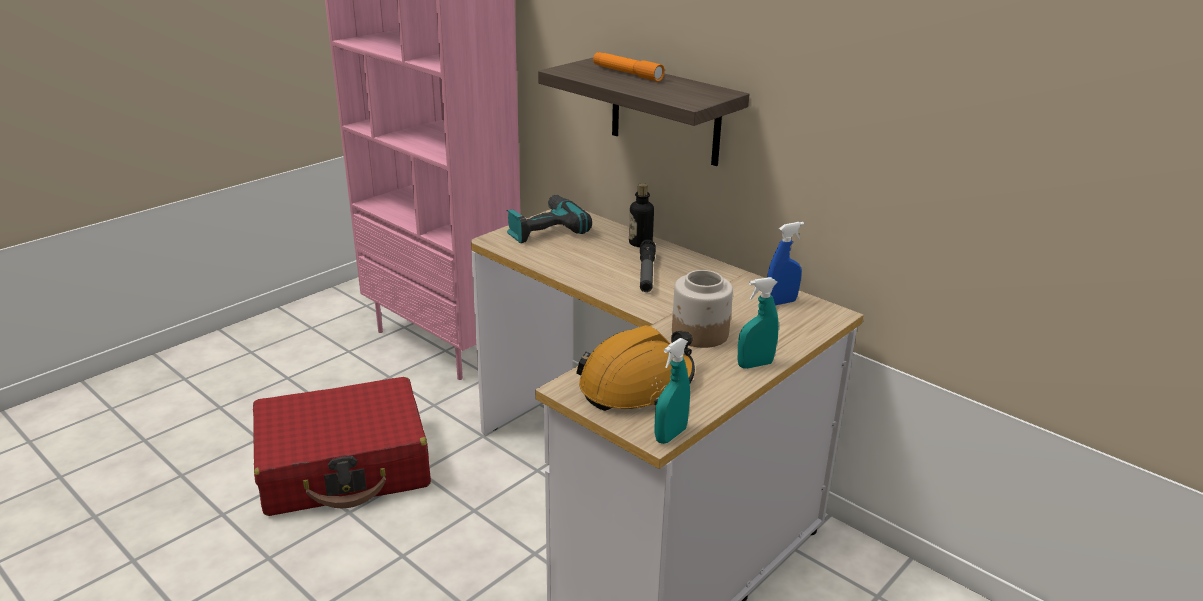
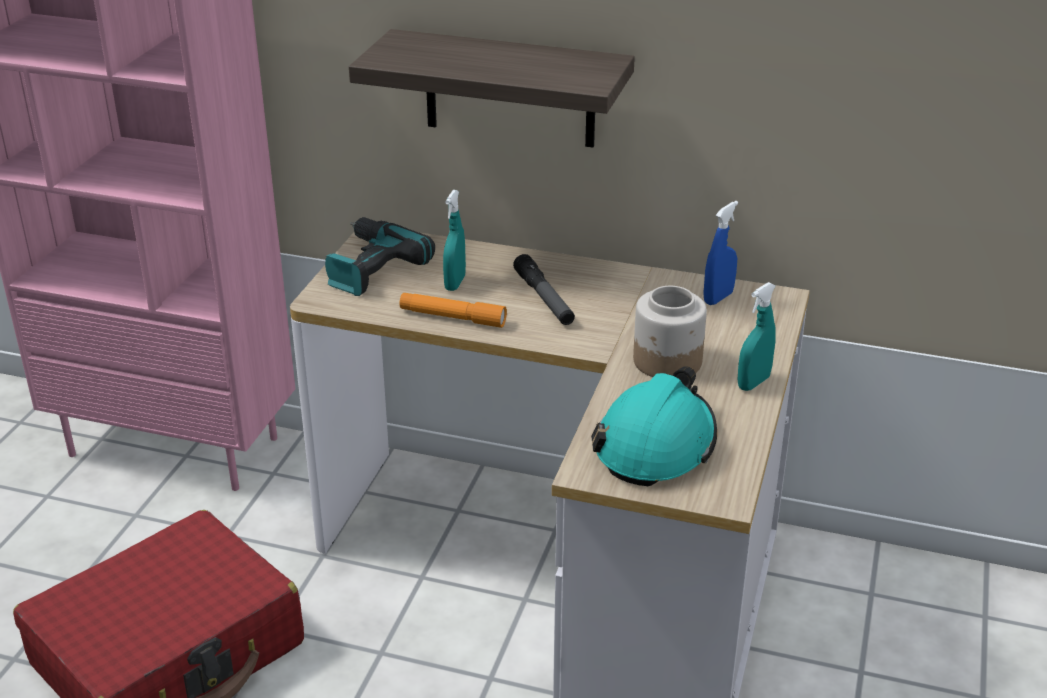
camera: 25 degrees left, 5 degrees up
orange hard hat [576,325,695,411] -> turquoise hard hat [591,366,717,486]
orange flashlight [593,52,665,81] -> orange flashlight moved to [400,293,507,328]
bottle [629,183,654,247] -> none
turquoise spray bottle [655,338,690,444] -> turquoise spray bottle moved to [443,190,466,291]

